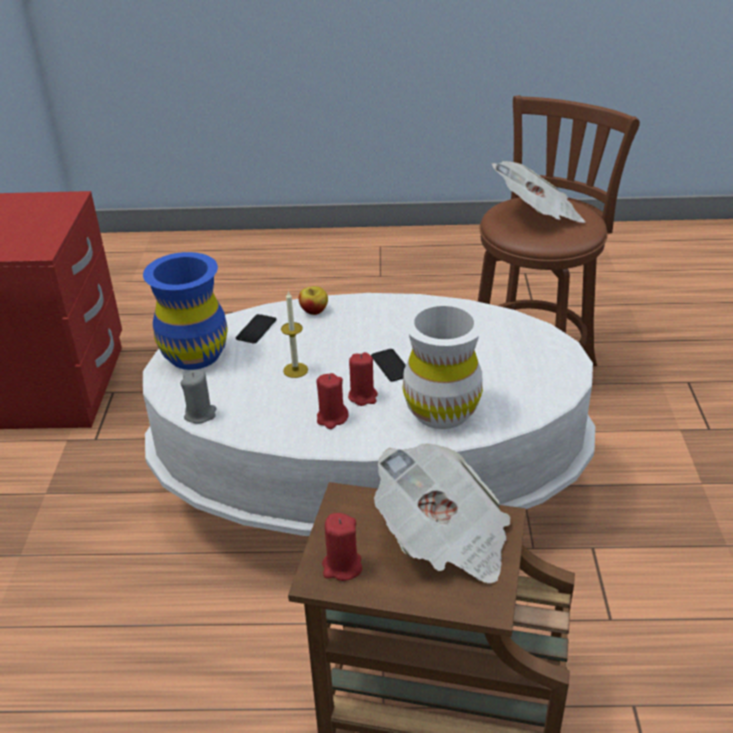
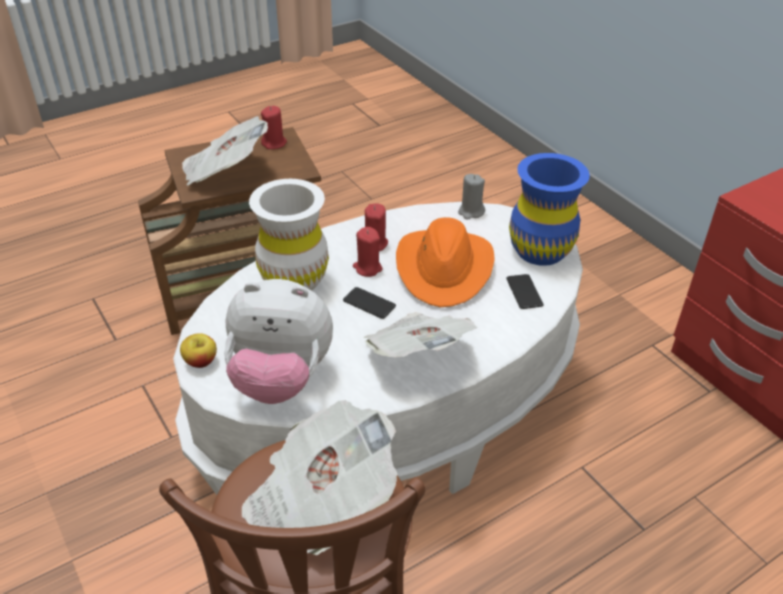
camera: 145 degrees right, 5 degrees up
candle [281,291,308,378] -> orange hat [396,217,495,307]
apple [299,286,328,315] -> apple moved to [180,333,217,368]
none -> plush toy [224,279,333,404]
none -> newspaper [364,312,477,357]

